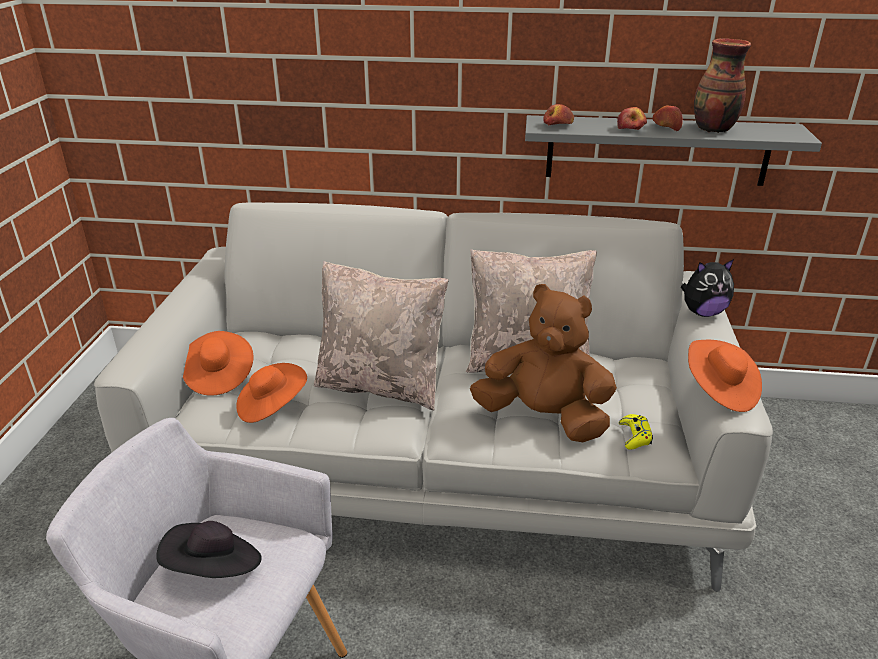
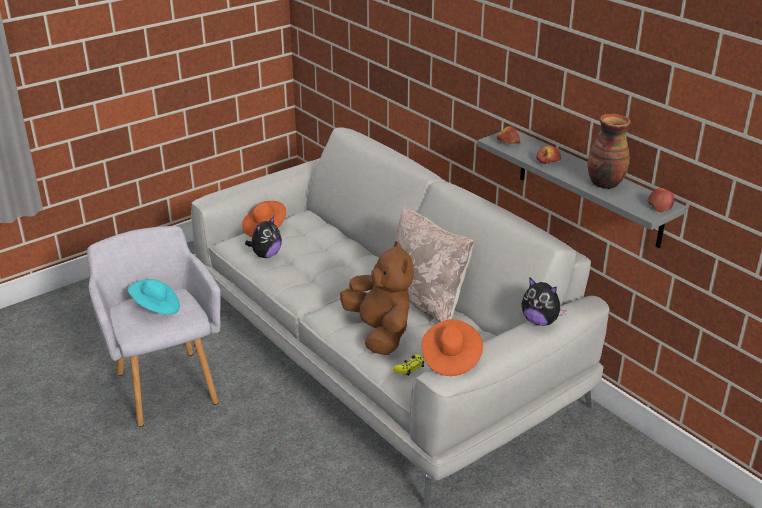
camera: 45 degrees right, 0 degrees up
black hat [156,521,262,578] -> turquoise hat [127,279,180,314]
orange hat [236,363,307,423] -> plush toy [245,216,282,258]
beige pillow [314,261,449,411] -> none
apple [653,106,683,131] -> apple moved to [647,188,674,212]

